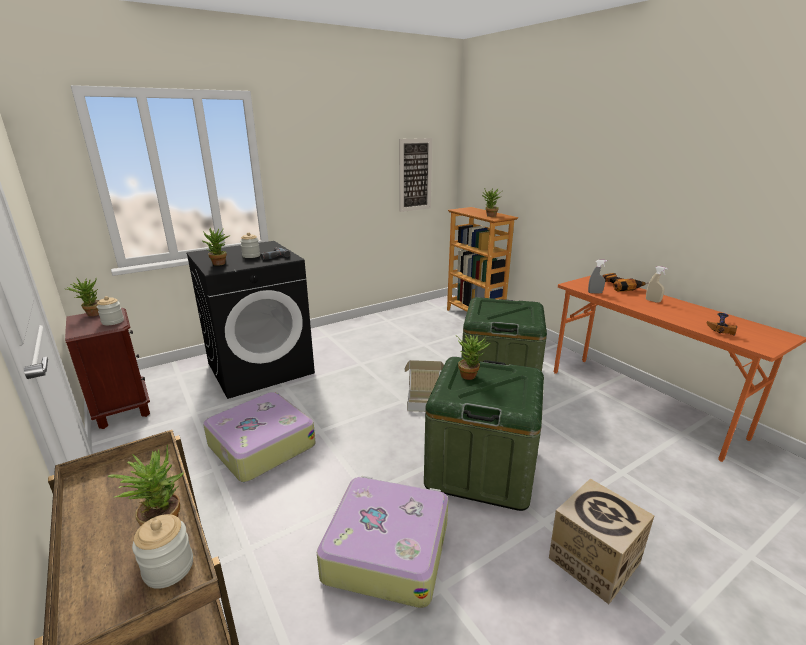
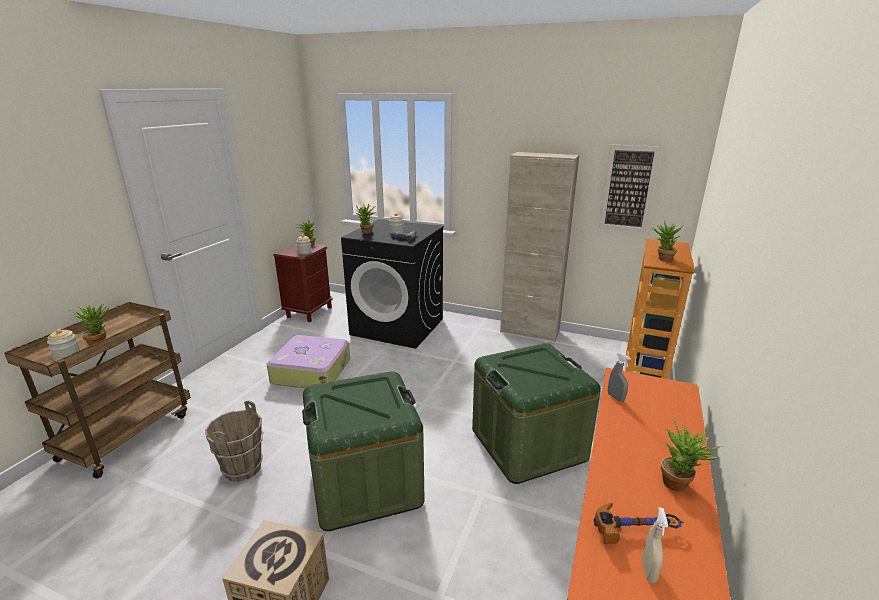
camera: 55 degrees right, 0 degrees up
suitcase [317,476,448,608] -> brown bucket [205,401,263,482]
cardboard box [405,360,444,412] -> none
potted plant [455,335,490,380] -> potted plant moved to [661,419,722,491]
power drill [603,273,649,292] -> none
beige spray bottle [646,266,668,303] -> beige spray bottle moved to [642,507,668,583]
none -> beige cabinet [500,152,579,342]

